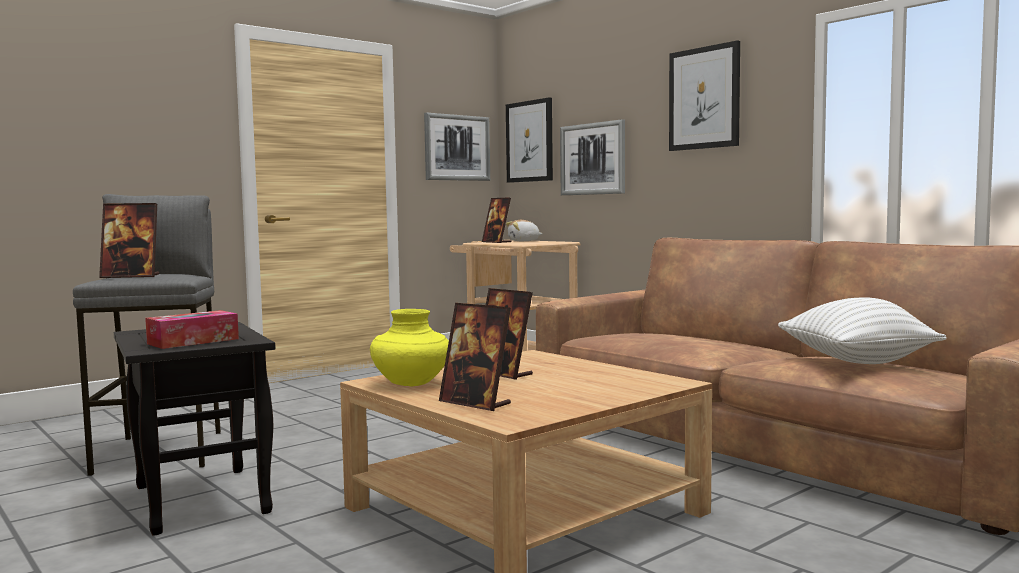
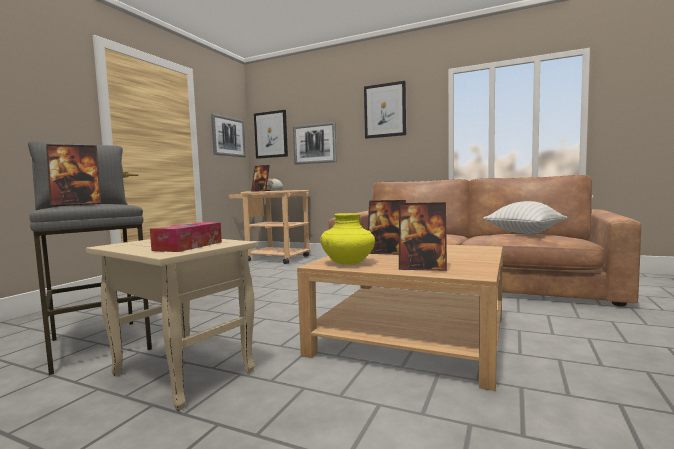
camera: 25 degrees left, 0 degrees up
black side table [114,322,276,536] -> beige side table [86,239,258,411]

